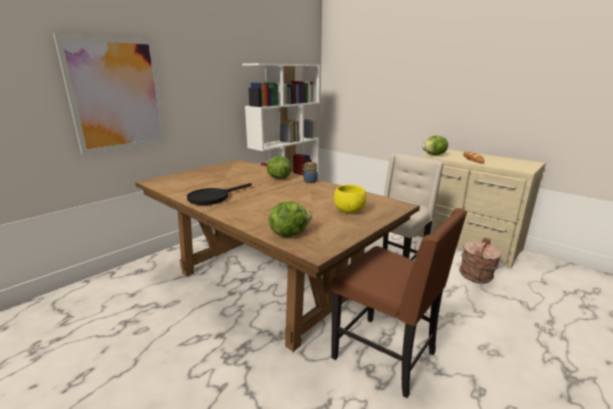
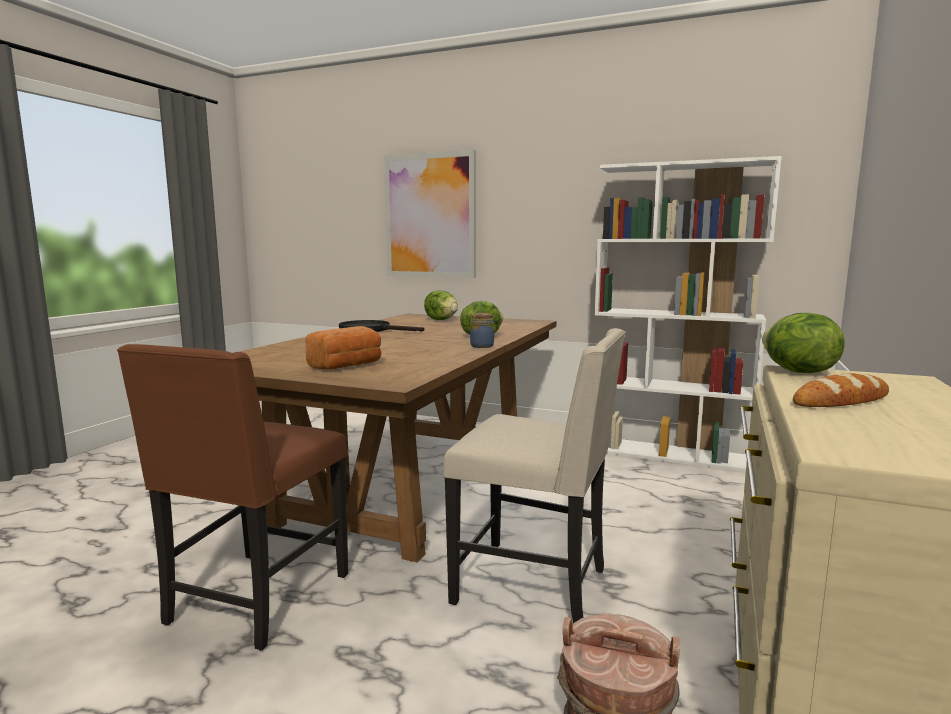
camera: 70 degrees right, 10 degrees down
lettuce [269,201,312,237] -> lettuce moved to [424,290,458,320]
yellow bowl [334,185,367,214] -> bread [305,326,381,370]

